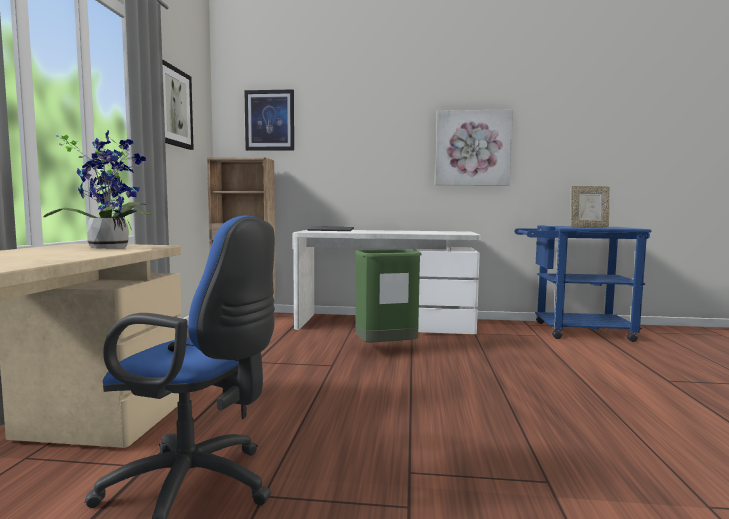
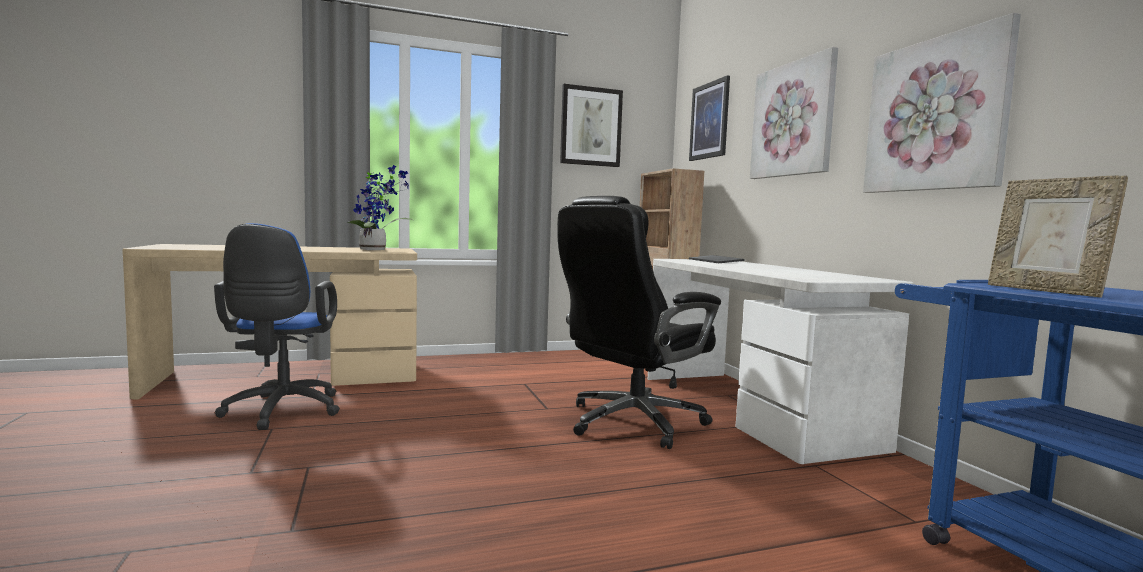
camera: 65 degrees right, 0 degrees up
green trash can [354,249,422,342] -> black office chair [557,196,721,449]
none -> picture [750,47,838,179]

